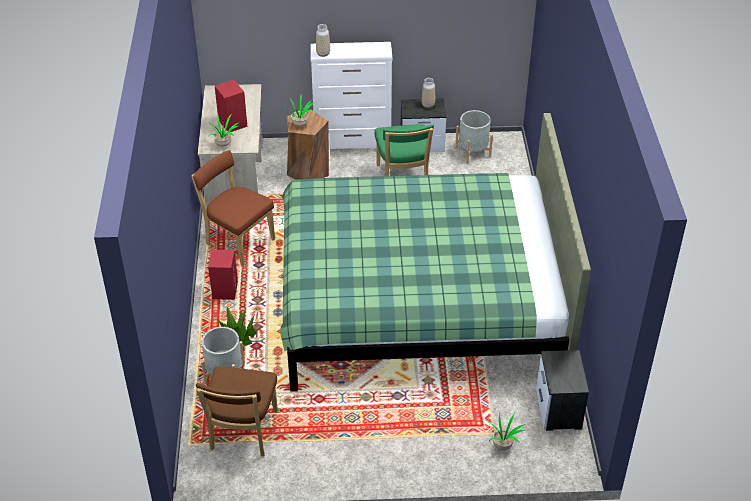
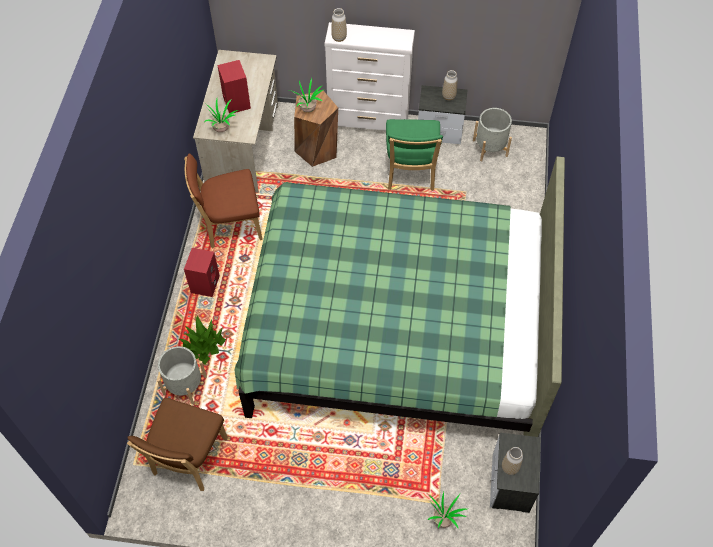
camera: 10 degrees right, 15 degrees up
brown chair [191,150,275,266] -> brown chair turned 60 degrees counterclockwise [184,153,263,248]
none -> vase [502,447,523,475]

